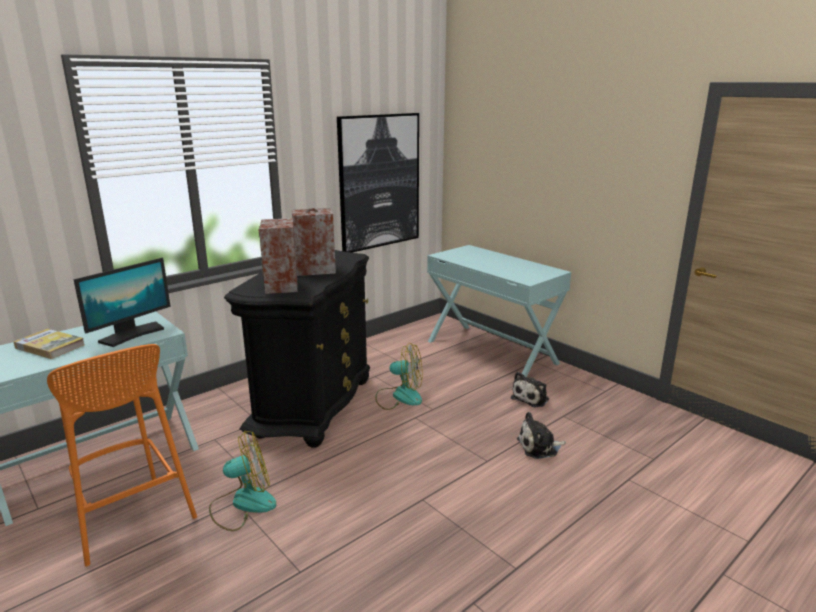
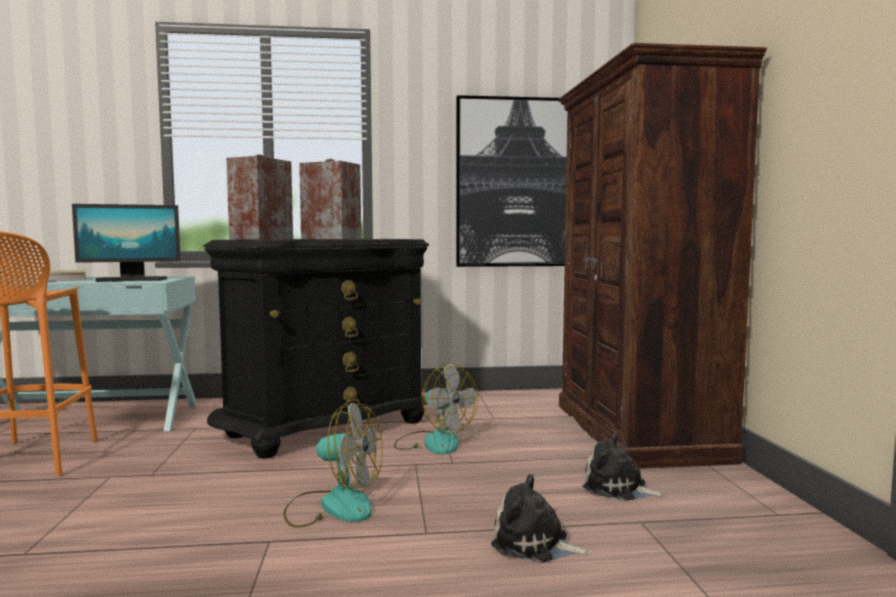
camera: 35 degrees right, 15 degrees down
fan [209,431,276,531] -> fan moved to [283,400,383,528]
turquoise desk [427,245,571,377] -> brown wardrobe [558,43,767,469]
plush toy [511,372,549,408] -> plush toy turned 45 degrees clockwise [583,433,666,501]

